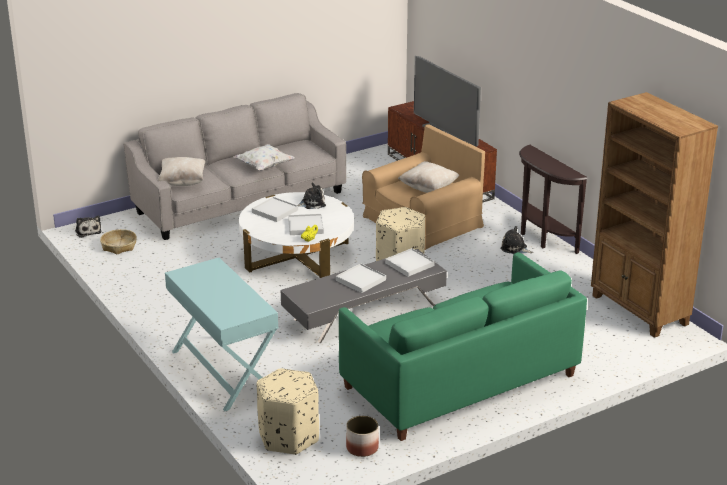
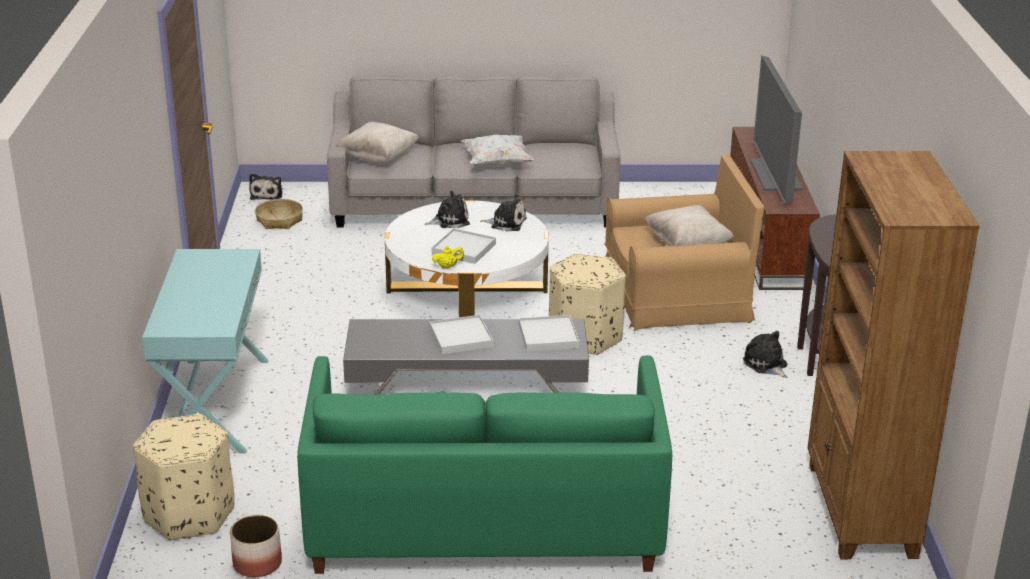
camera: 30 degrees right, 0 degrees up
white tray [252,197,298,222] -> plush toy [425,191,470,228]

